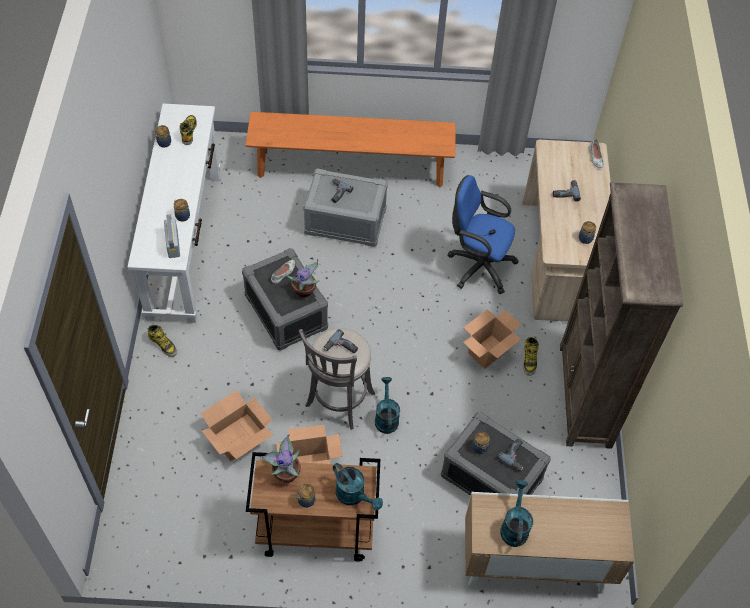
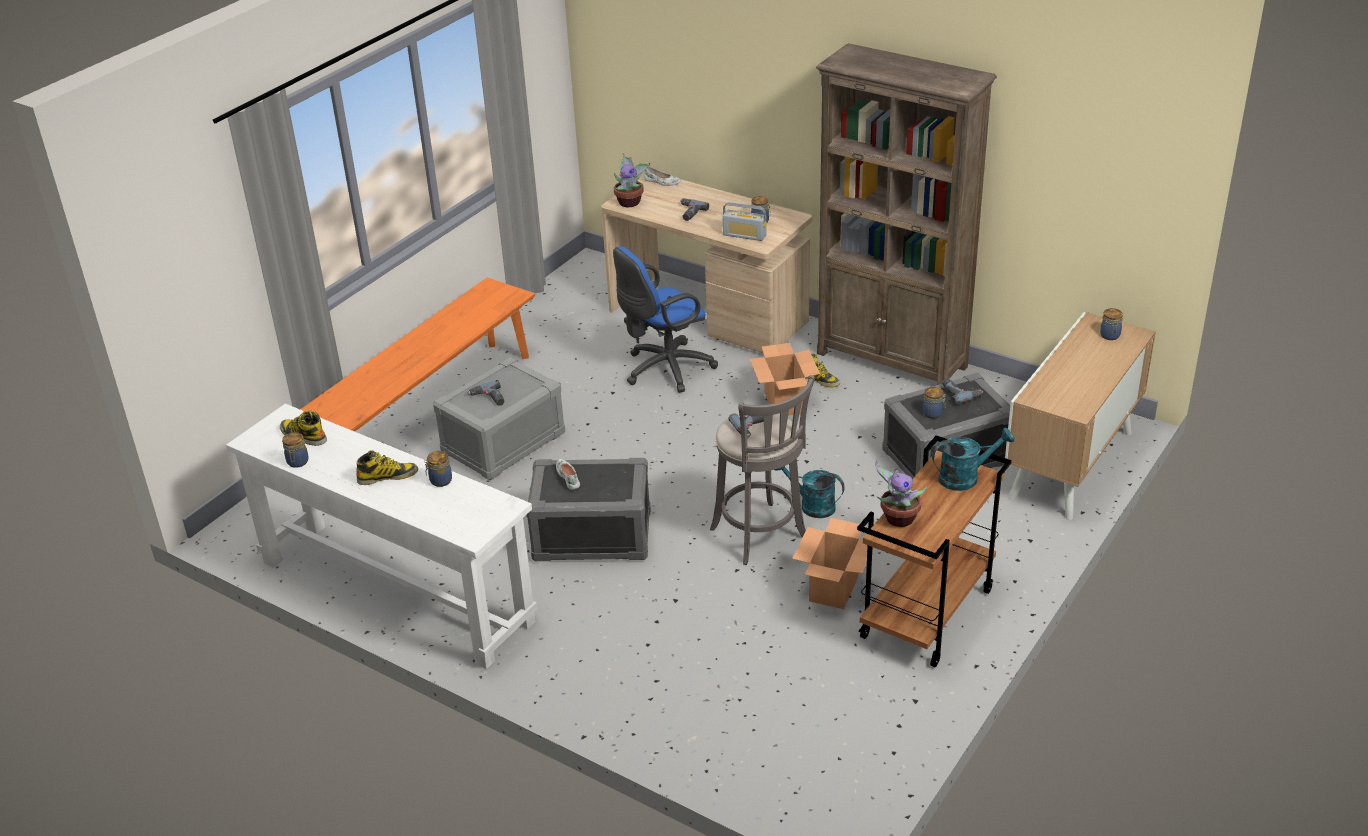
camera: 55 degrees left, 20 degrees down
boot [148,325,177,357] -> boot moved to [356,450,418,485]
radio [164,215,180,258] -> radio moved to [723,202,767,241]
cardboard box [201,390,274,461] -> none
potted plant [287,259,320,297] -> potted plant moved to [614,153,650,207]
jar [297,484,315,508] -> jar moved to [1100,308,1123,340]
turquoise watering can [500,480,533,547] -> none

